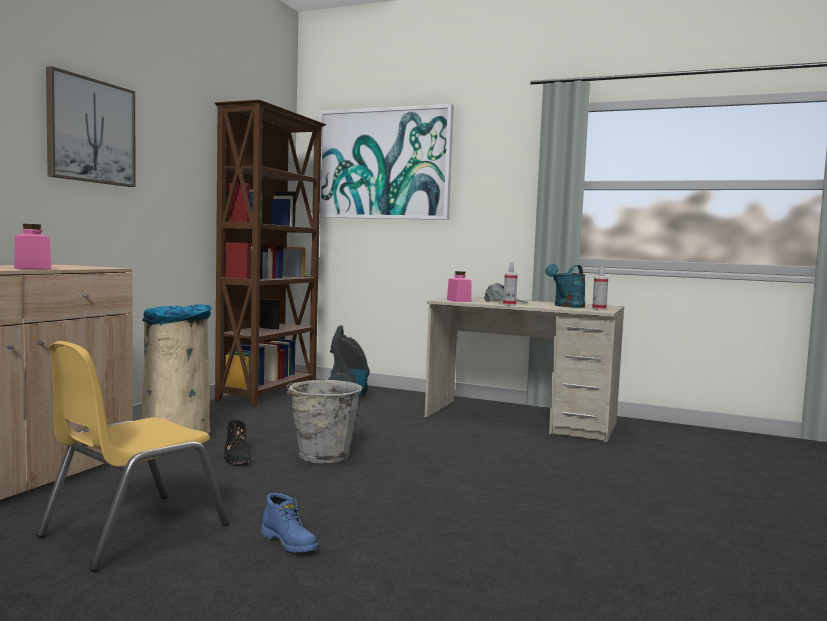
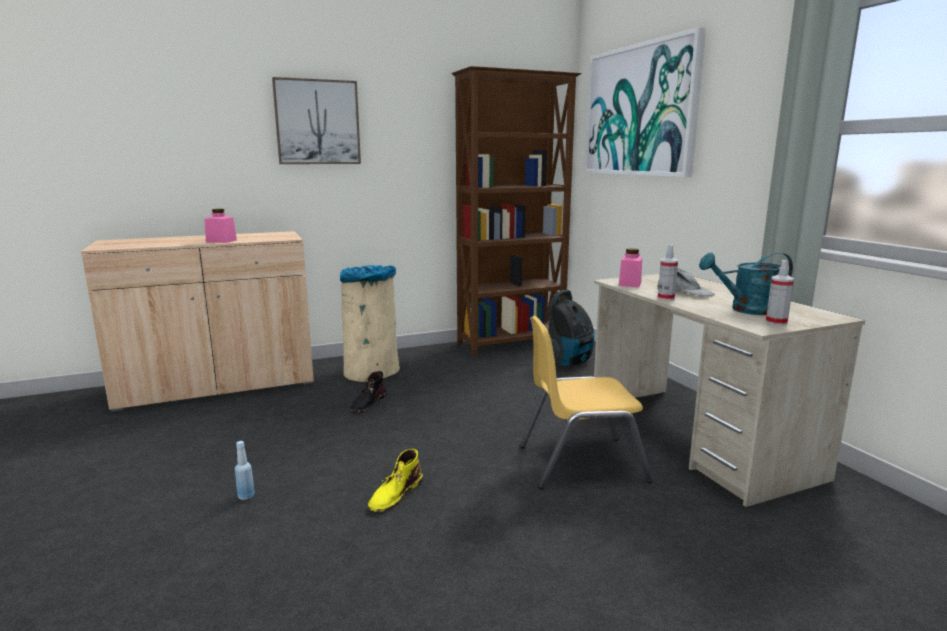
camera: 45 degrees right, 10 degrees up
yellow chair [36,341,229,572] -> yellow chair moved to [520,316,653,489]
blue boot [261,493,318,552] -> blue bottle [235,441,255,500]
grey bucket [286,380,363,463] -> none
none -> yellow boot [368,449,423,512]

